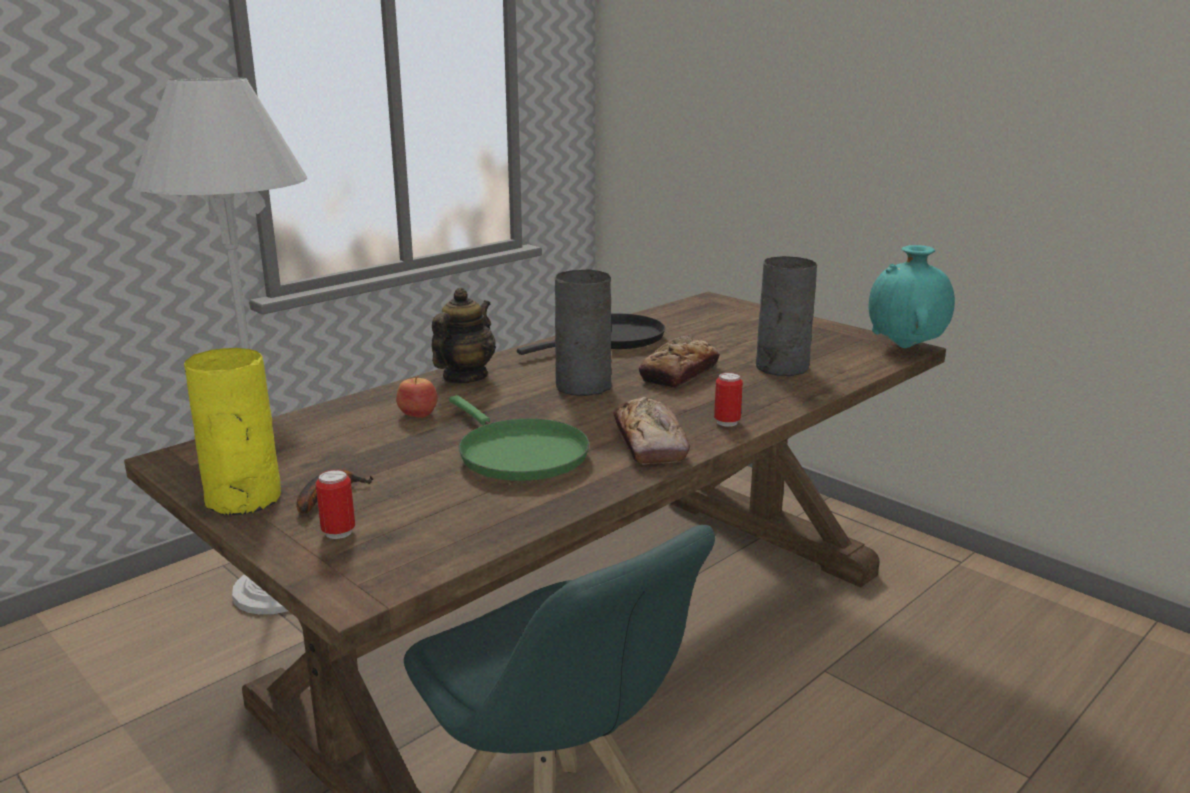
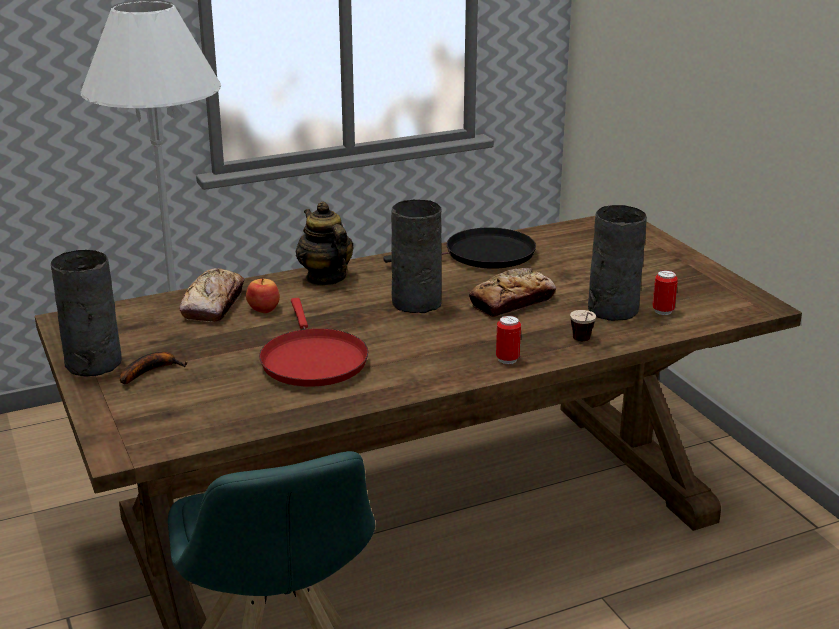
camera: 20 degrees right, 5 degrees up
yellow vase [184,348,281,515] -> grey vase [51,250,122,377]
can [316,469,355,539] -> can moved to [652,270,678,315]
teapot [432,288,496,383] -> teapot turned 75 degrees counterclockwise [296,201,354,286]
green frying pan [449,395,590,481] -> red frying pan [259,298,368,387]
bread [613,397,690,465] -> bread moved to [179,268,244,322]
turquoise vase [869,245,955,348] -> none
none -> cup [570,310,596,341]

